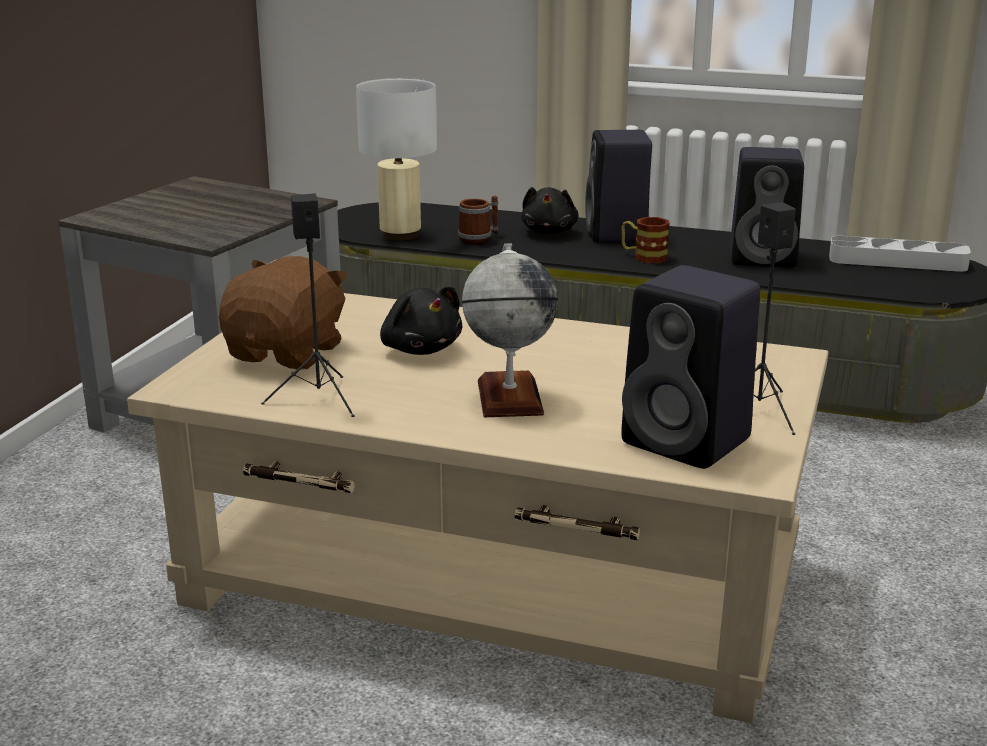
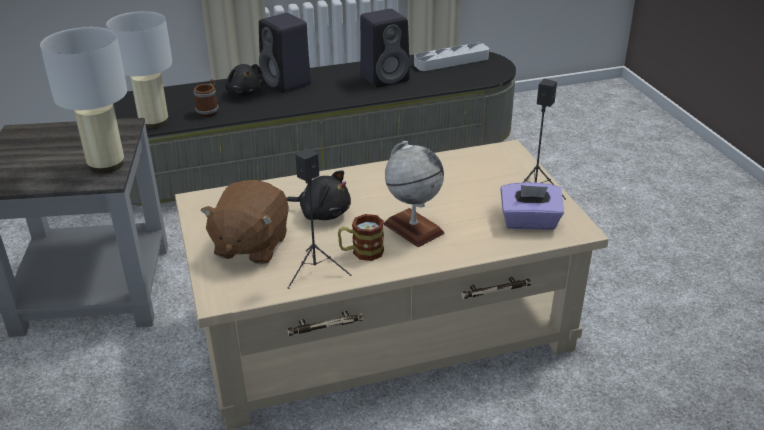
camera: 35 degrees left, 10 degrees up
brown plush toy [219,256,348,370] -> brown plush toy turned 150 degrees counterclockwise [200,180,289,264]
mug [621,217,670,263] -> mug moved to [338,214,384,261]
black speaker [621,265,761,469] -> purple tissue box [500,182,564,230]
none -> white table lamp [40,27,127,173]

